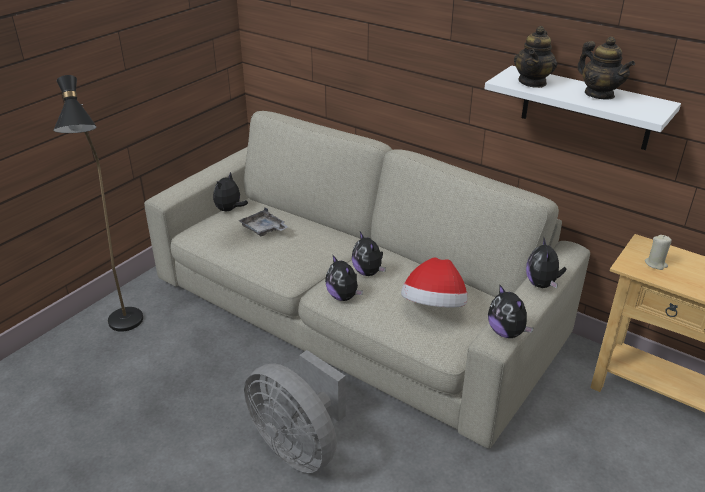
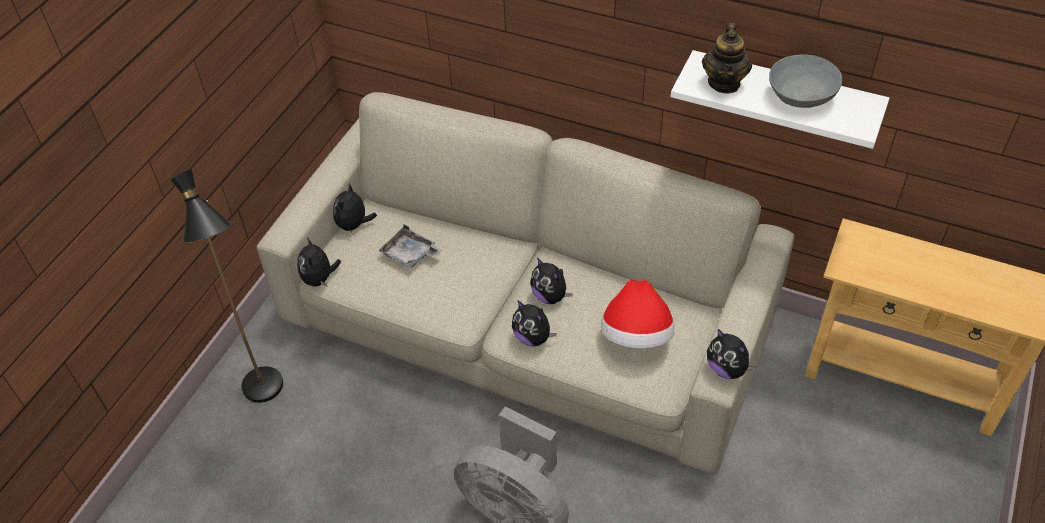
camera: 10 degrees left, 15 degrees up
plush toy [526,236,566,288] -> plush toy moved to [297,237,341,287]
teapot [577,37,635,99] -> grey bowl [769,54,842,108]
beige candle [645,235,672,270] -> none

